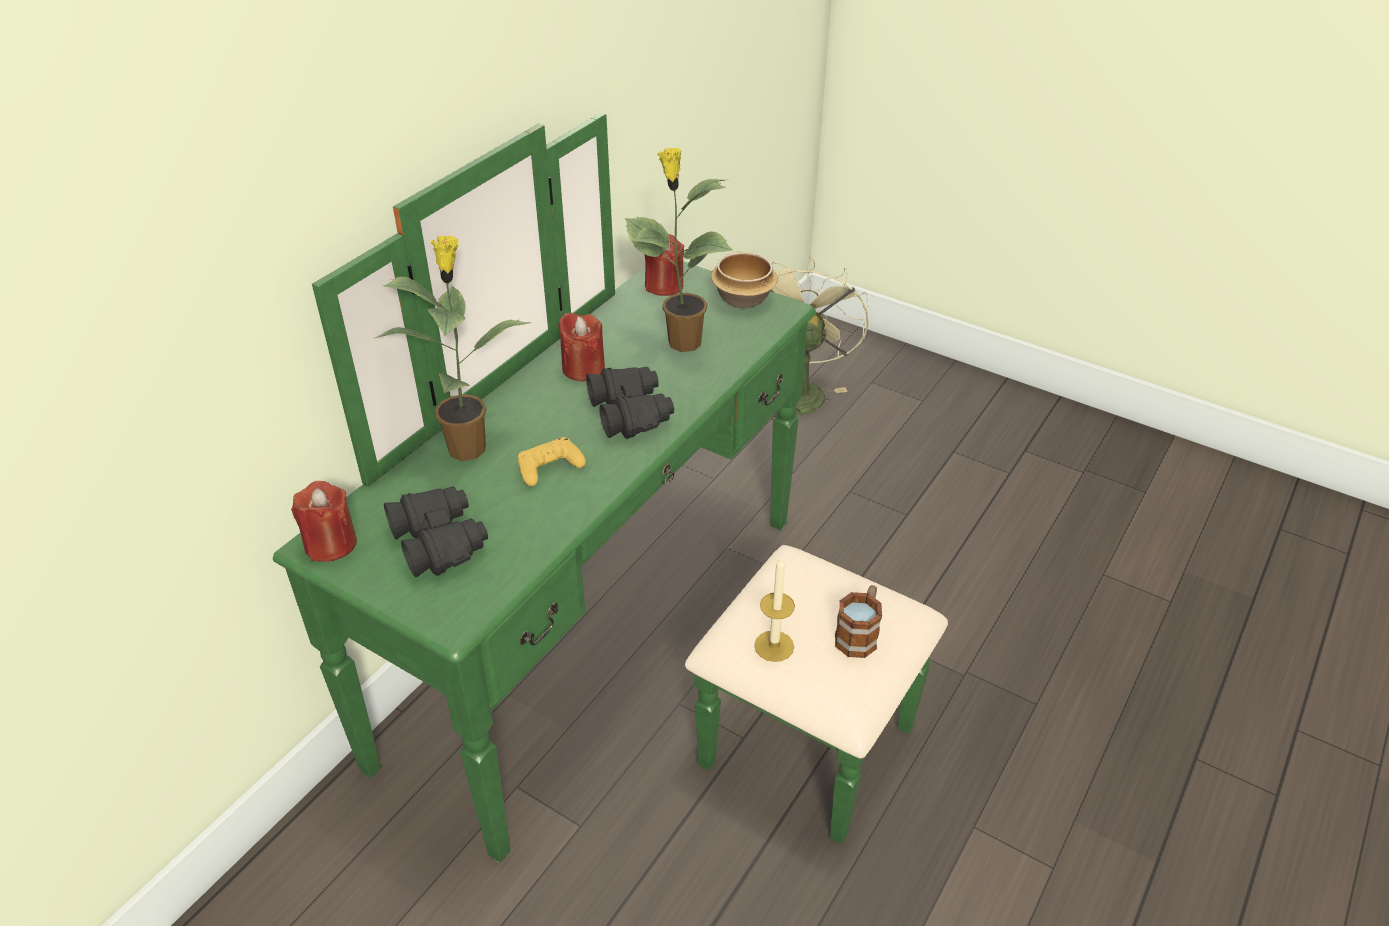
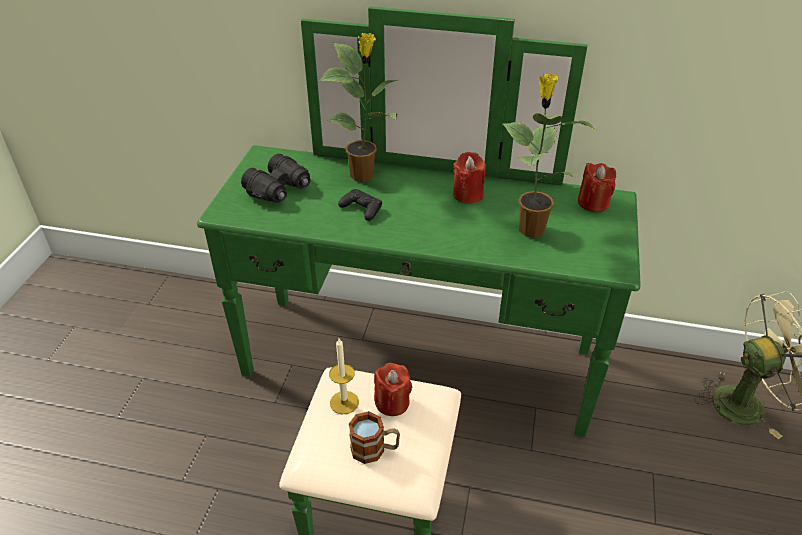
camera: 70 degrees right, 0 degrees up
red candle [291,481,357,562] -> red candle moved to [374,363,412,416]
yellow game controller [518,437,586,486] -> black game controller [338,189,382,221]
black binoculars [586,367,674,439] -> none
bowl [711,252,778,308] -> none

